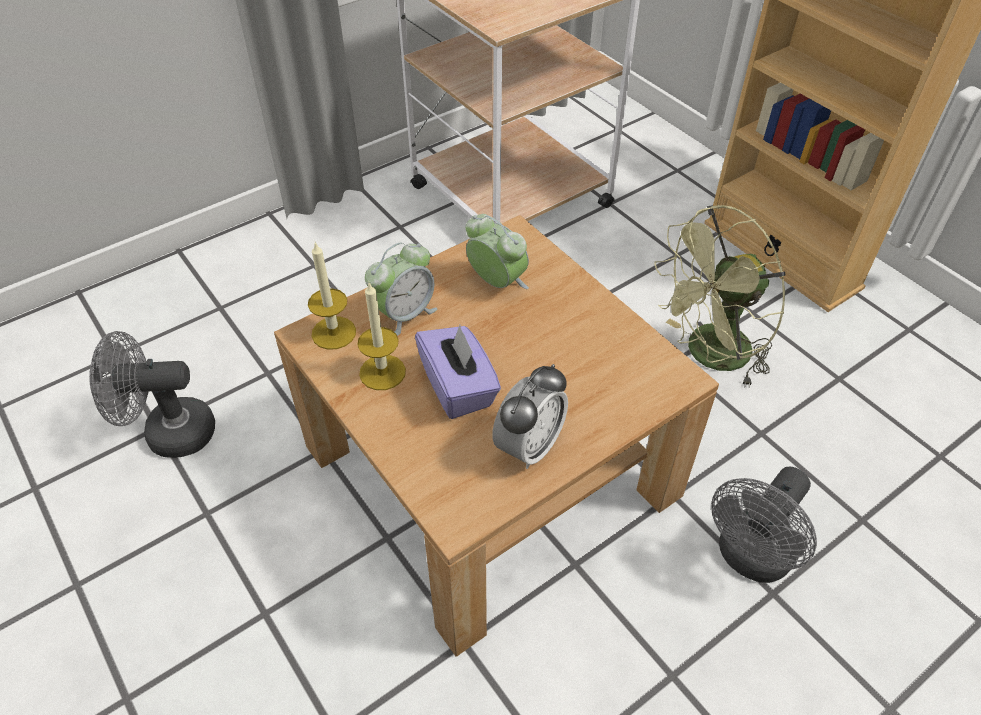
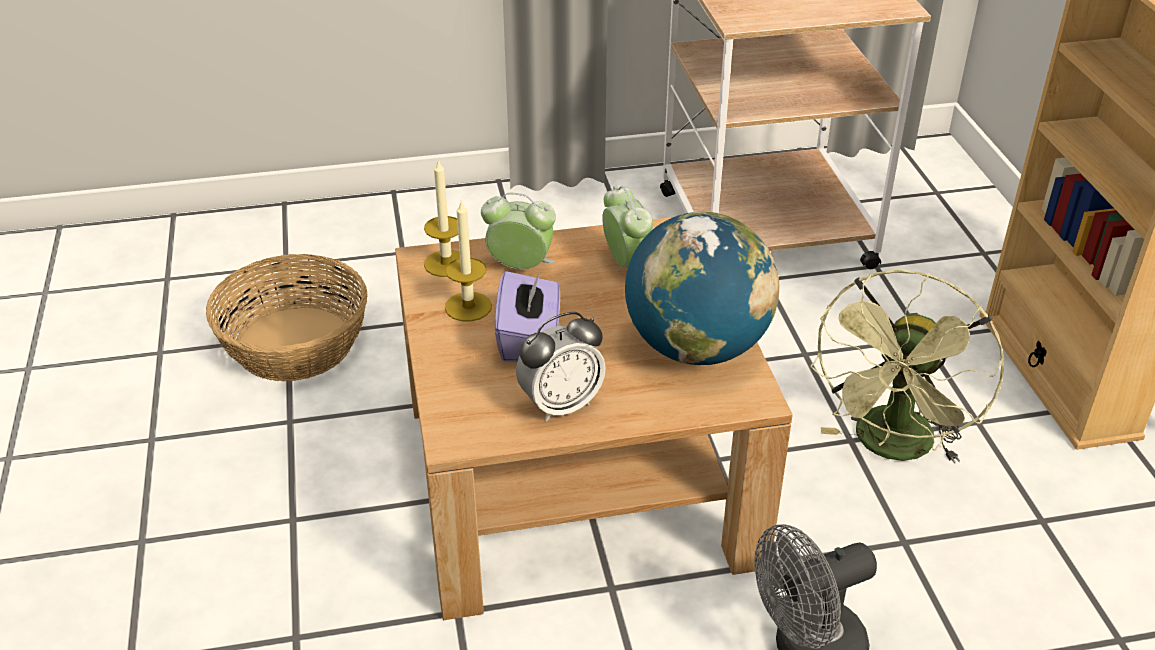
camera: 25 degrees right, 10 degrees down
grey fan [89,331,215,458] -> basket [206,254,367,381]
alarm clock [365,242,437,336] -> alarm clock turned 150 degrees counterclockwise [481,193,556,269]
green fan [654,205,786,388] -> green fan turned 60 degrees counterclockwise [810,270,1005,464]
none -> globe [625,212,779,365]

